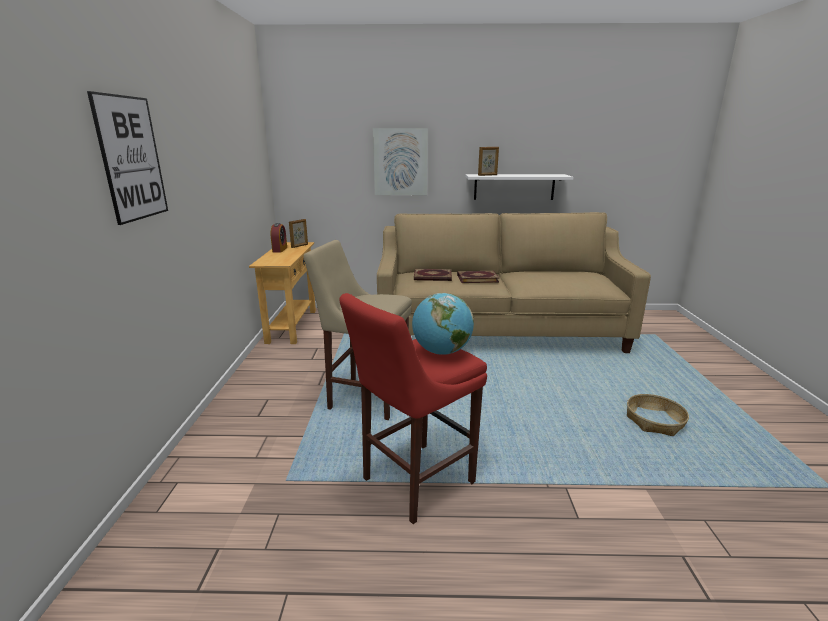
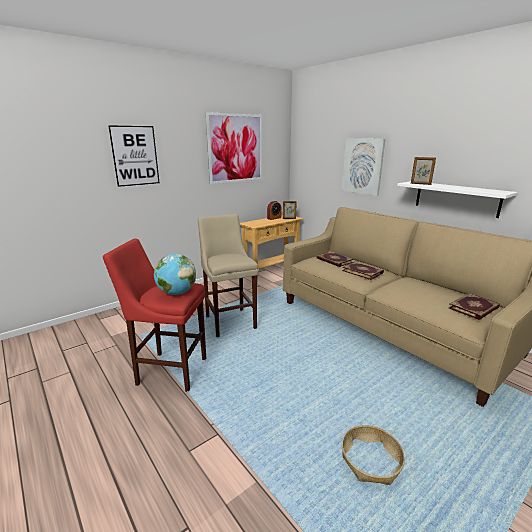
camera: 50 degrees right, 0 degrees up
none -> picture [206,112,262,184]
none -> book [449,293,500,320]

